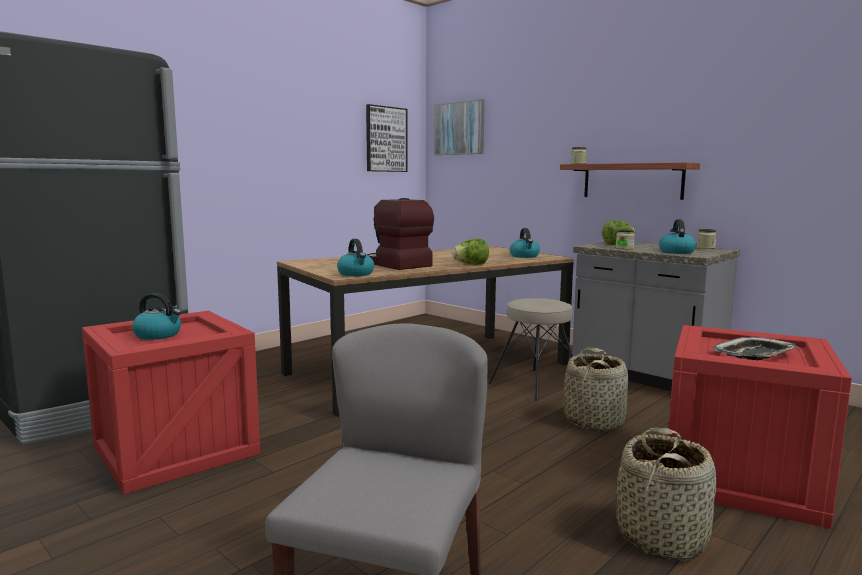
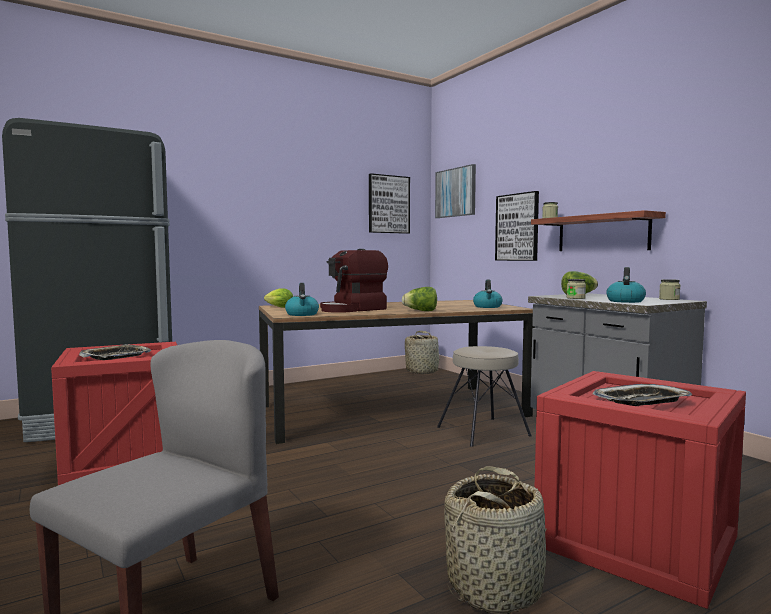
camera: 15 degrees right, 5 degrees down
kettle [132,293,181,340] -> tray [79,344,151,360]
coffee machine [367,198,434,270] -> coffee machine turned 105 degrees counterclockwise [320,249,388,313]
basket [564,348,628,431] -> basket moved to [405,331,441,374]
none -> lettuce [264,289,293,308]
none -> picture [495,191,539,261]

